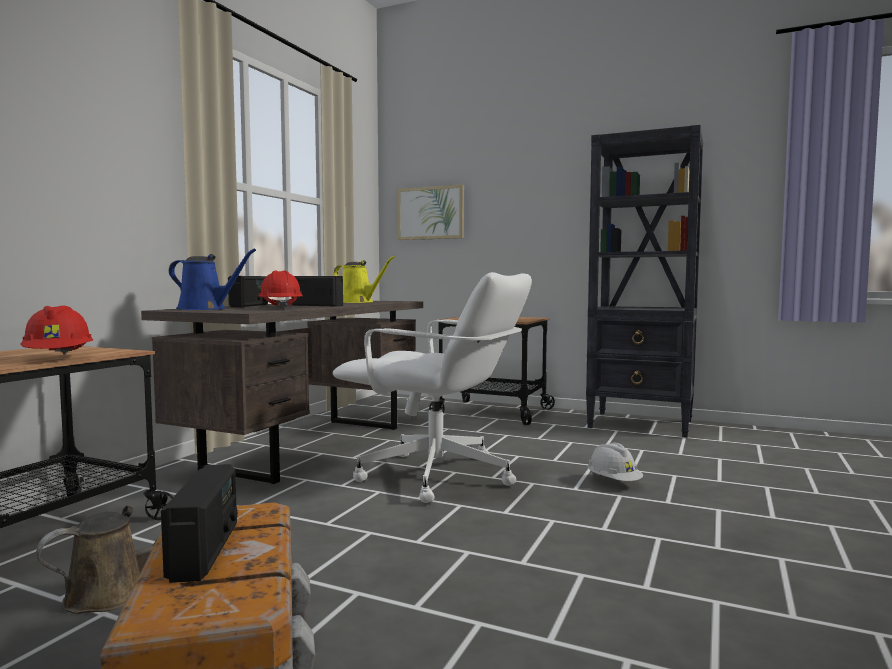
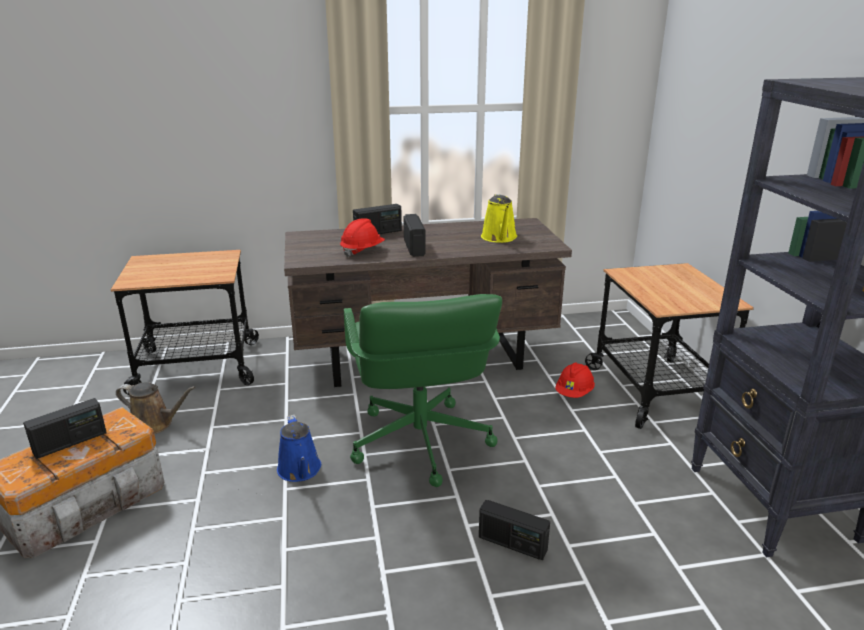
camera: 55 degrees right, 20 degrees up
red hard hat [20,306,93,355] -> red hard hat moved to [555,362,595,398]
blue watering can [169,248,256,310] -> blue watering can moved to [277,415,321,482]
white office chair [333,272,532,503] -> green office chair [344,294,502,487]
picture [398,185,464,240] -> none
white hard hat [588,443,643,481] -> radio [479,500,550,560]

